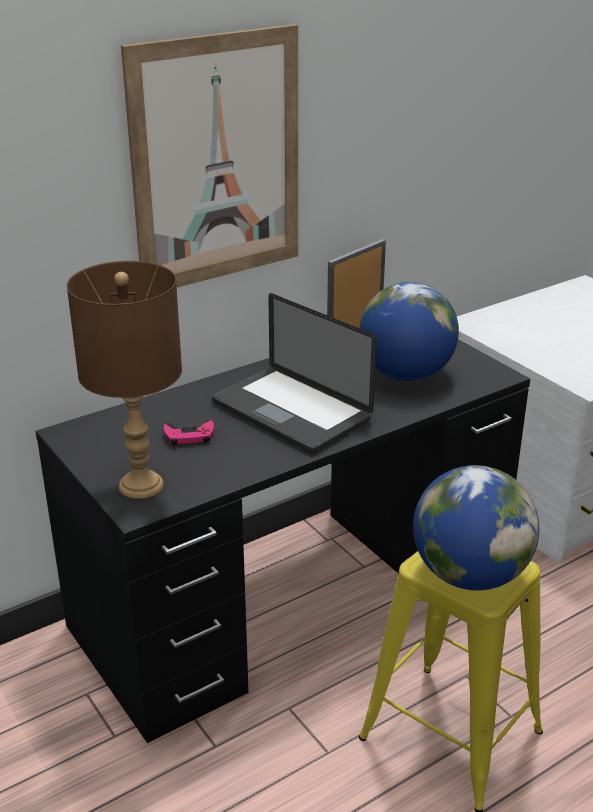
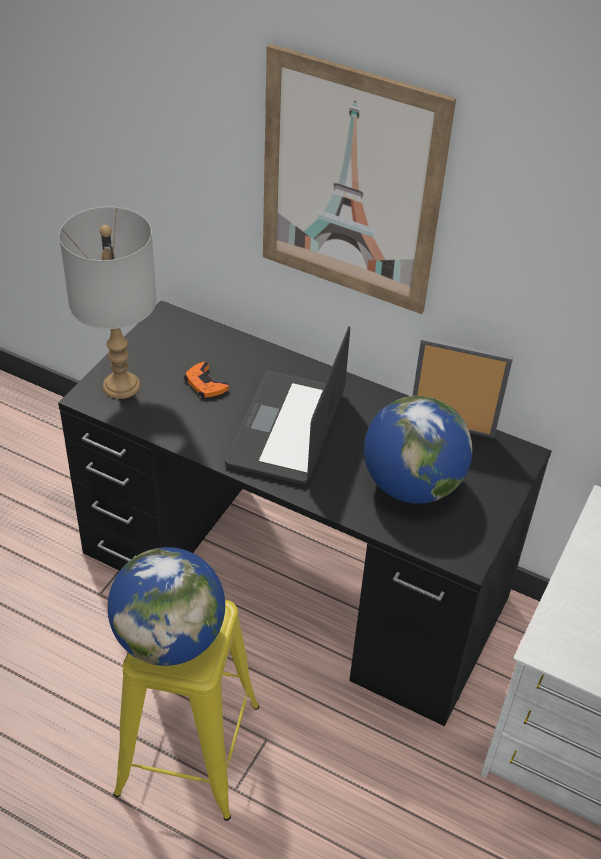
camera: 60 degrees right, 15 degrees up
brown table lamp [67,261,182,499] -> grey table lamp [59,206,156,399]
pink game controller [164,419,214,445] -> orange game controller [184,362,229,398]

